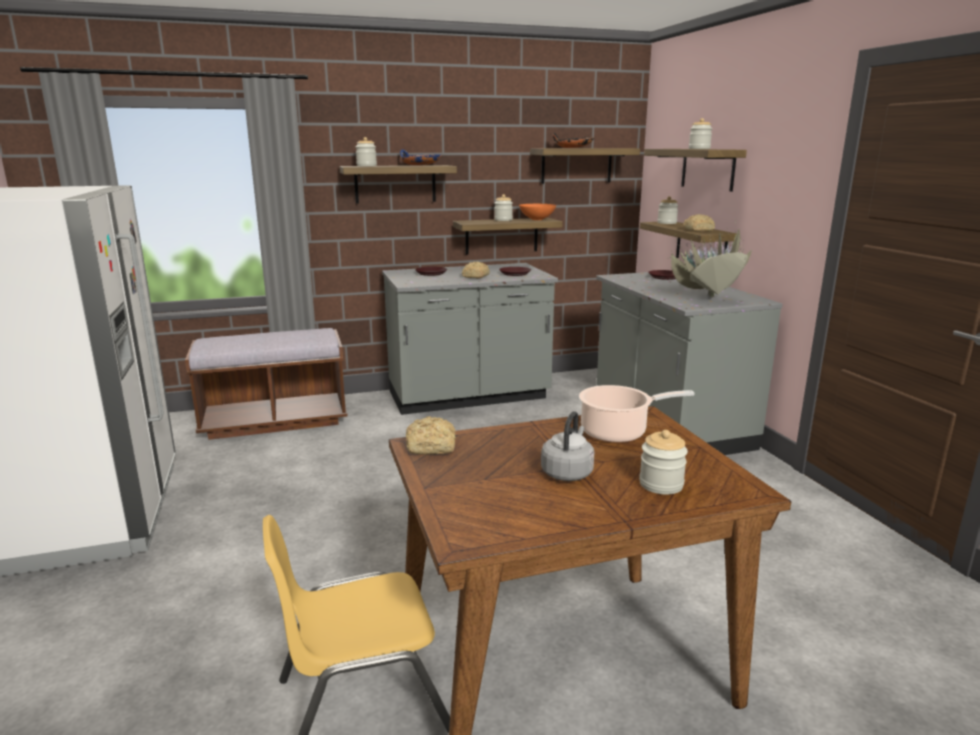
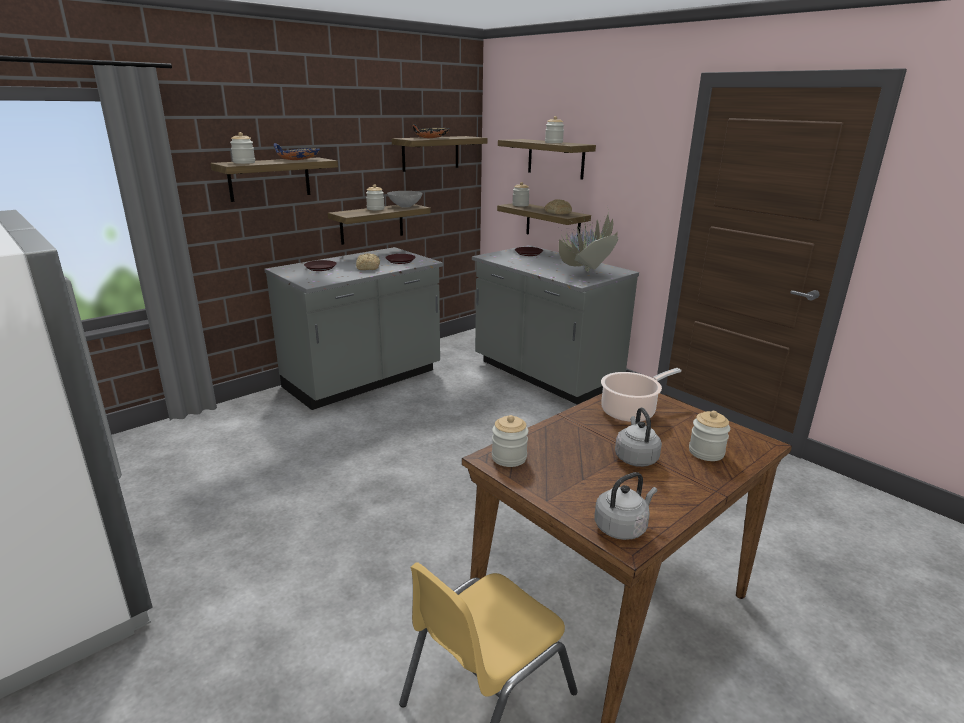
camera: 25 degrees left, 5 degrees up
brown bench [185,328,348,440] -> none
bread [406,416,456,455] -> jar [492,415,528,467]
orange bowl [519,204,556,220] -> grey bowl [387,191,423,208]
none -> grey kettle [594,472,657,540]

